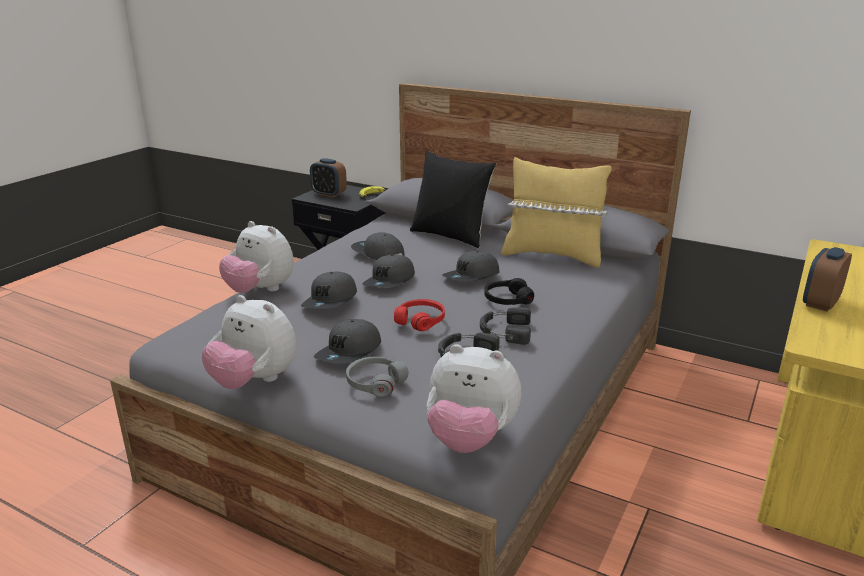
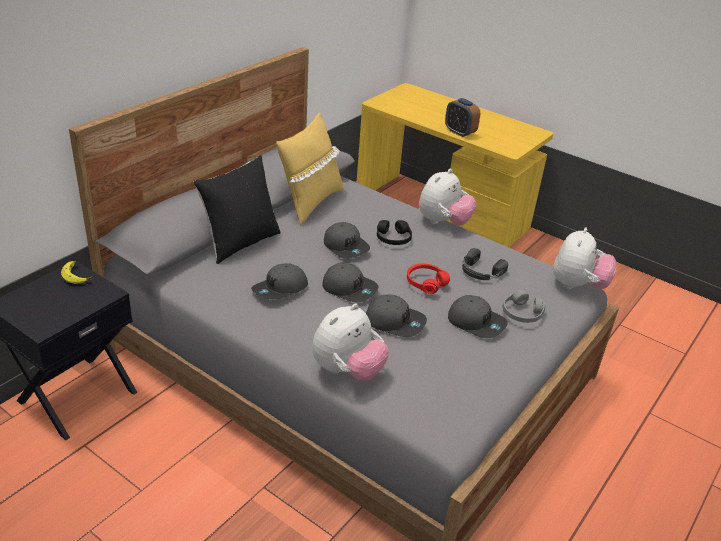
camera: 85 degrees left, 10 degrees up
plush toy [202,295,297,389] -> plush toy moved to [419,169,476,226]
alarm clock [310,158,347,198] -> none
black headphones [480,307,531,345] -> none

